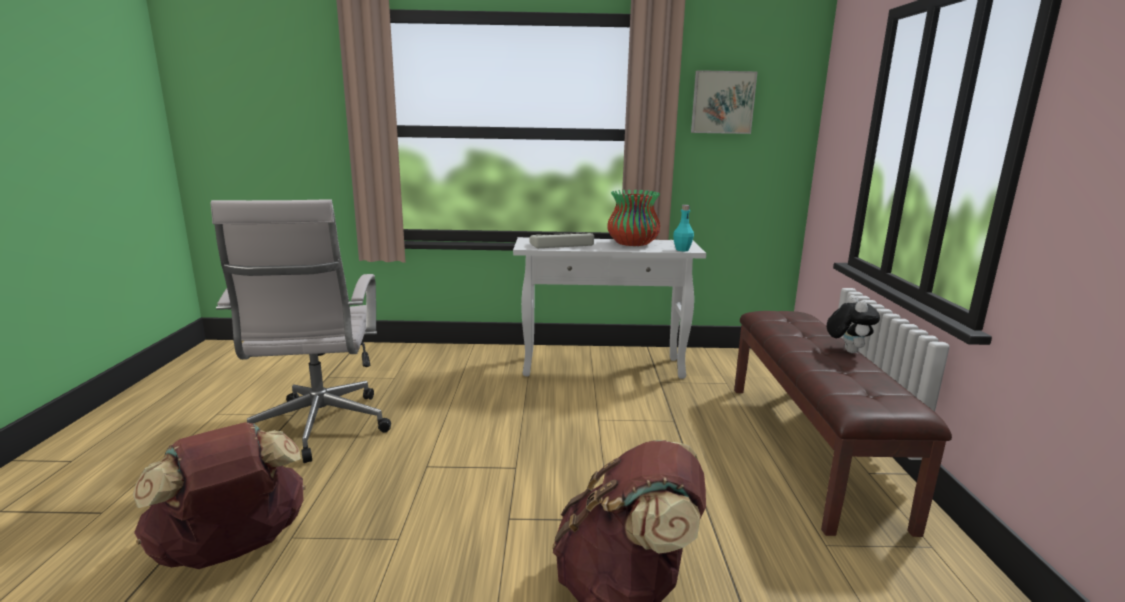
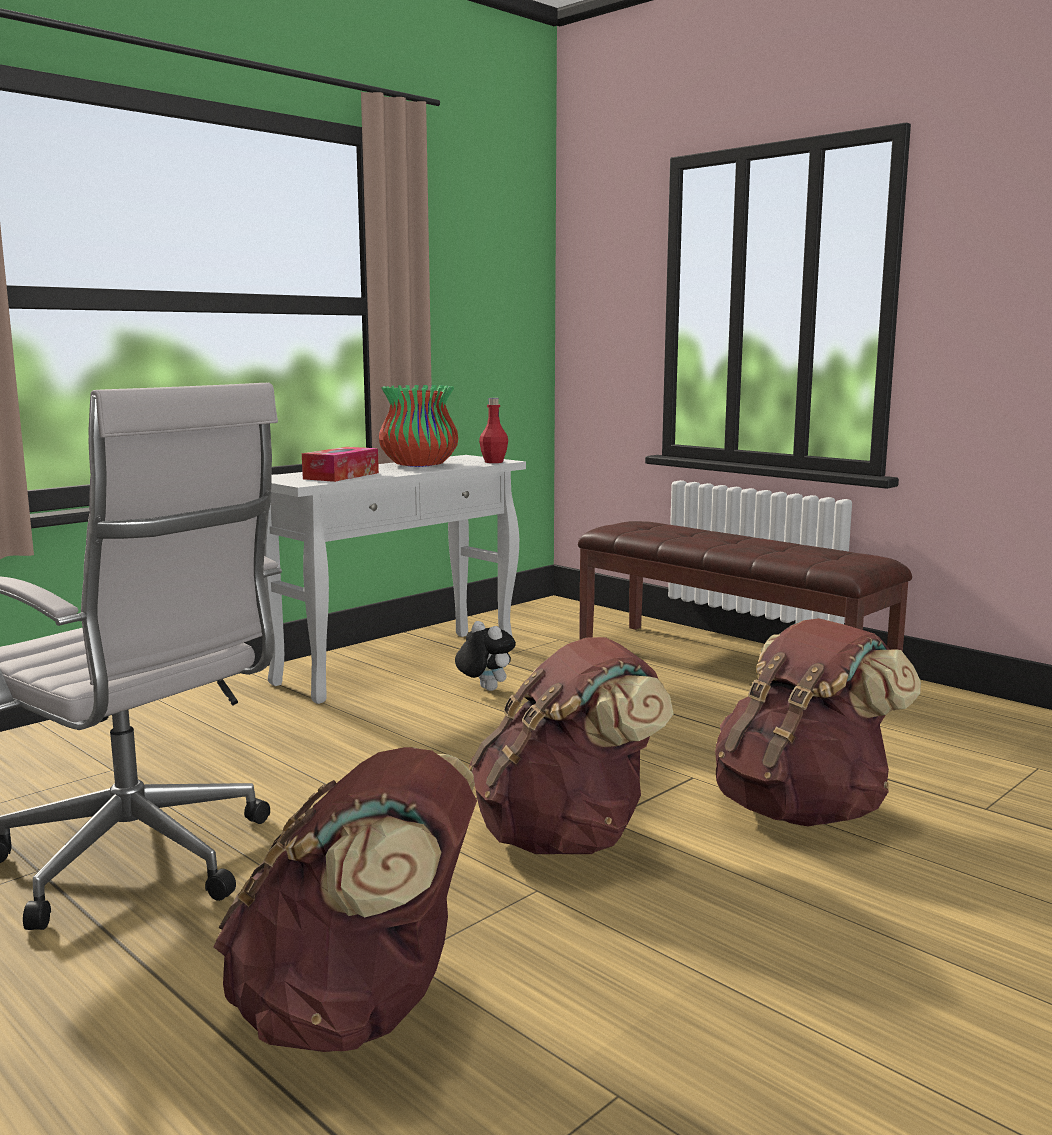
camera: 45 degrees left, 5 degrees down
keyboard [529,233,594,248] -> tissue box [302,447,379,482]
turquoise bottle [673,205,694,251] -> red bottle [479,398,508,463]
picture [691,70,758,134] -> none
plush toy [827,295,880,353] -> plush toy moved to [455,621,516,691]
none -> brown backpack [469,637,674,854]

